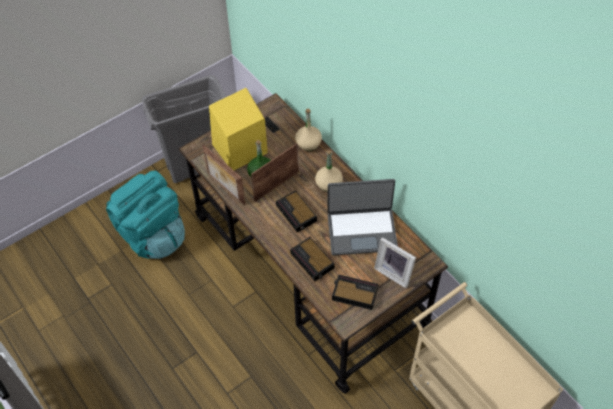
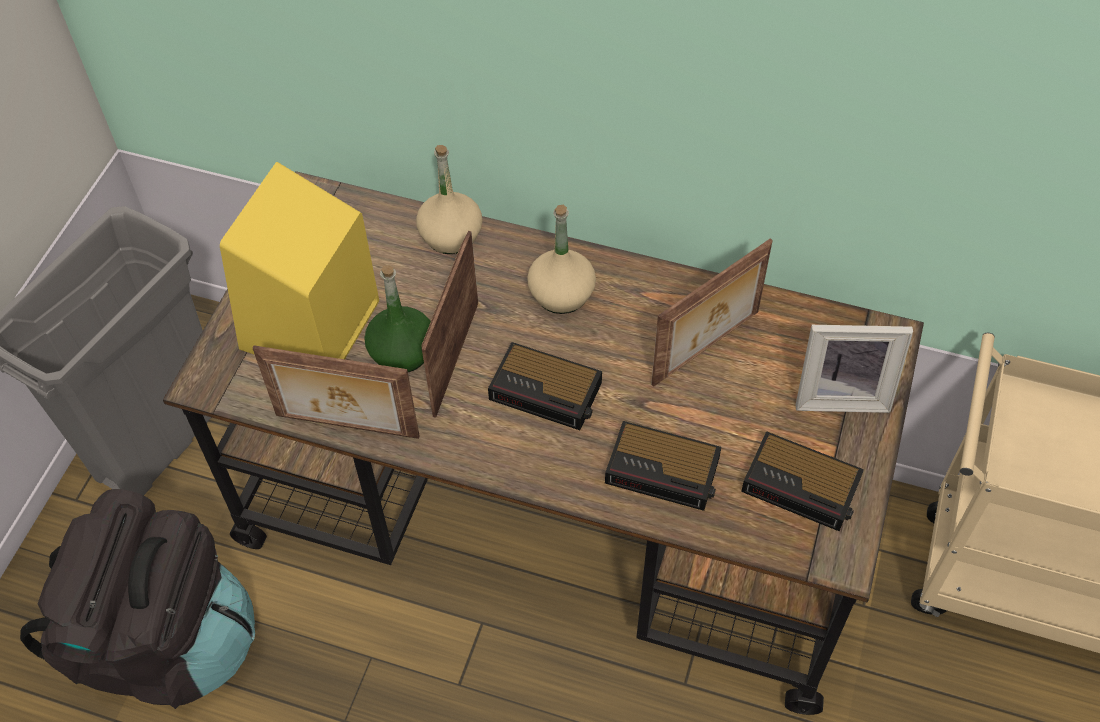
camera: 35 degrees left, 0 degrees up
turquoise backpack [106,170,185,259] -> black backpack [20,489,255,709]
laptop [327,179,398,255] -> picture frame [651,238,773,387]
alarm clock [332,274,378,310] -> alarm clock turned 135 degrees counterclockwise [741,431,864,532]

